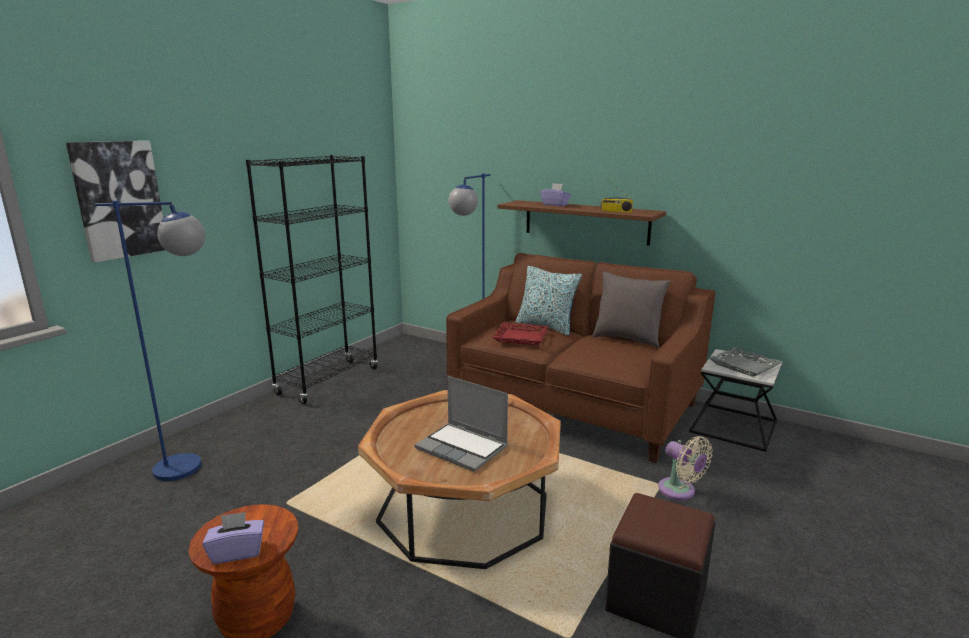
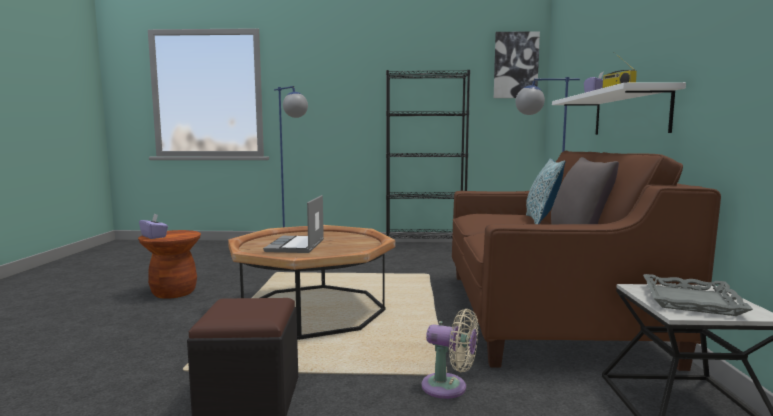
camera: 60 degrees right, 10 degrees down
picture [66,141,165,263] -> picture moved to [494,31,540,98]
red tray [493,322,549,345] -> none
brown shelf [497,200,666,246] -> white shelf [552,82,686,135]
beige fan [658,436,712,500] -> beige fan turned 90 degrees counterclockwise [421,309,478,399]

